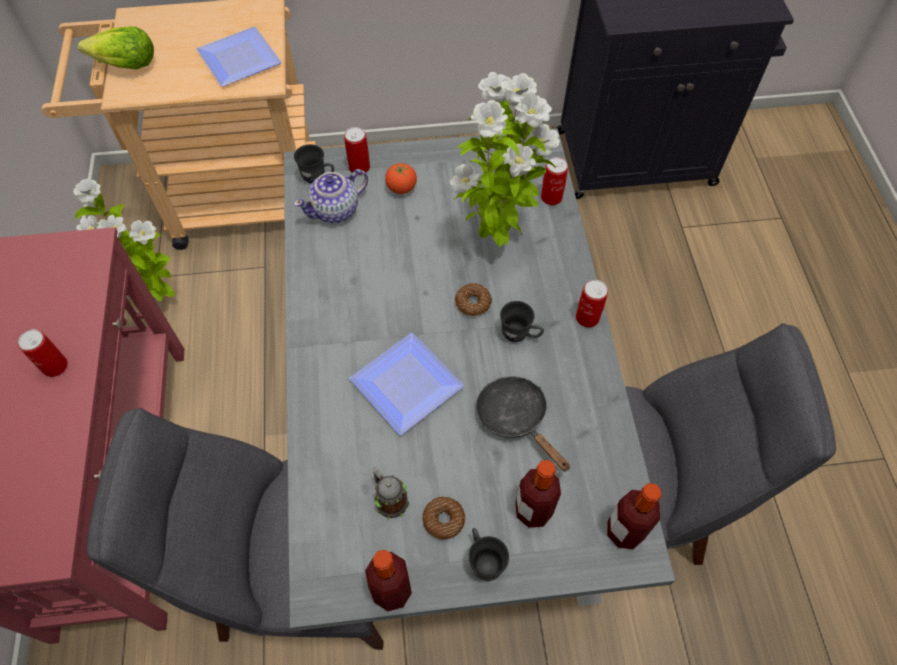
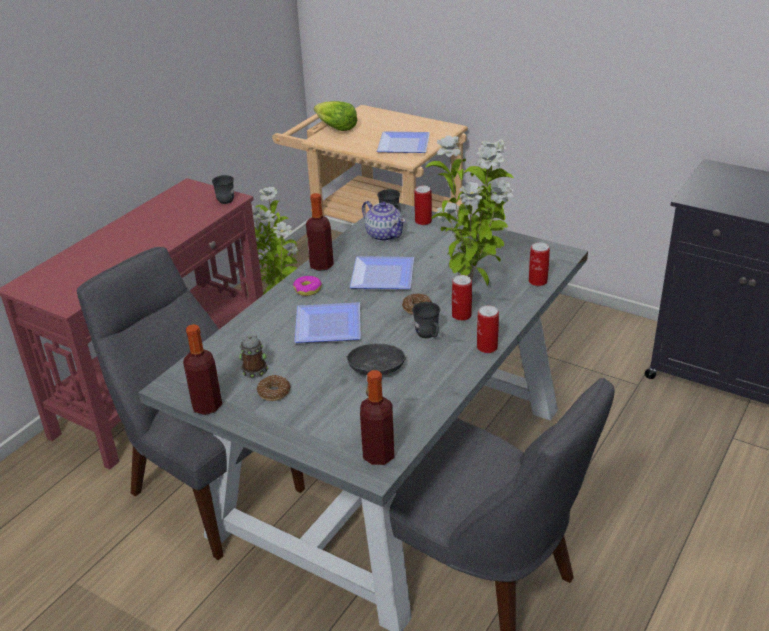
camera: 40 degrees right, 25 degrees down
can [18,329,68,377] -> can moved to [452,275,472,321]
teapot [294,169,368,223] -> teapot turned 135 degrees counterclockwise [362,201,406,241]
tomato [385,163,417,194] -> none
grey mug [469,528,509,581] -> grey mug moved to [212,175,234,204]
bottle [515,460,561,528] -> bottle moved to [306,193,334,271]
none -> donut [293,276,322,296]
none -> plate [350,256,414,289]

